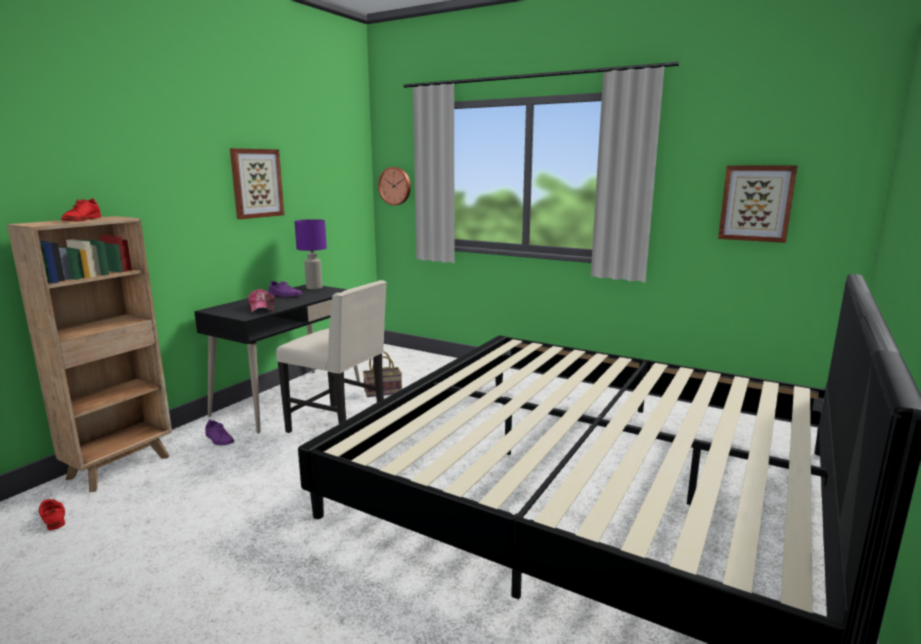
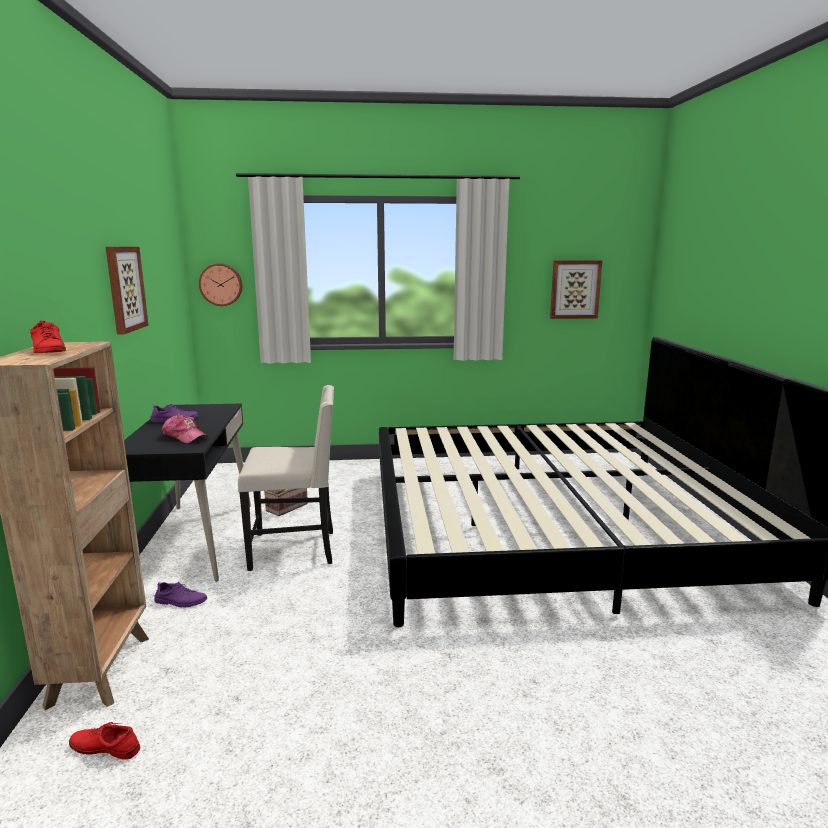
camera: 35 degrees left, 0 degrees up
purple table lamp [294,219,327,290] -> none

